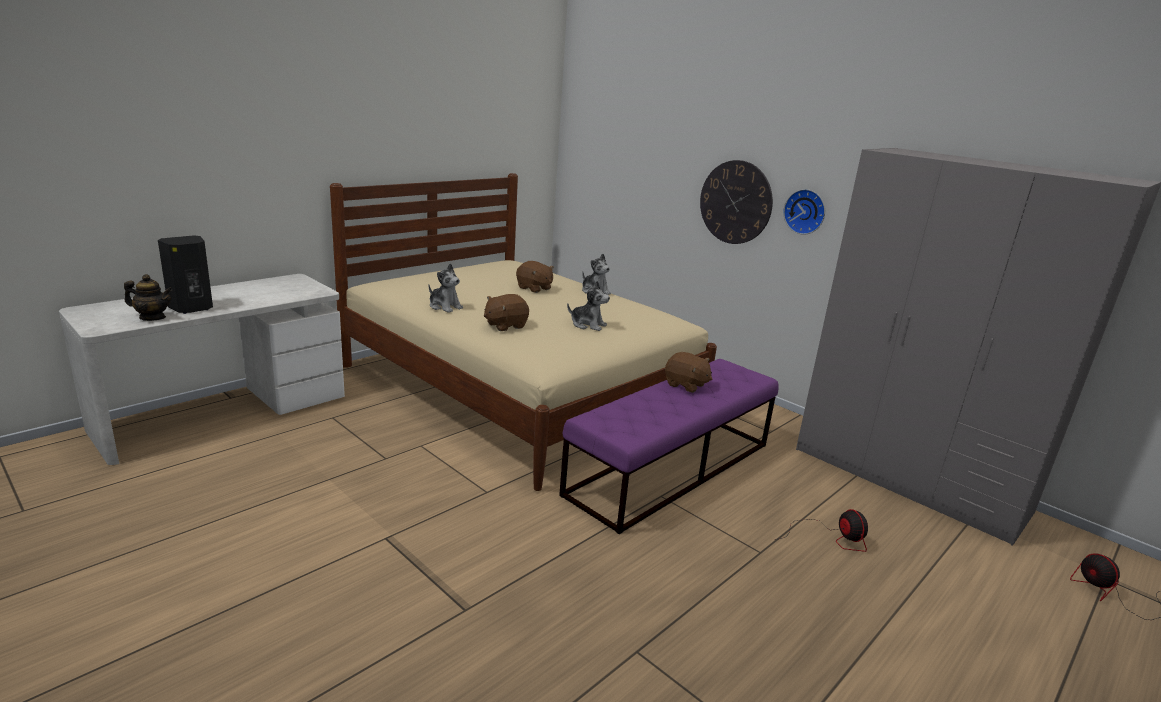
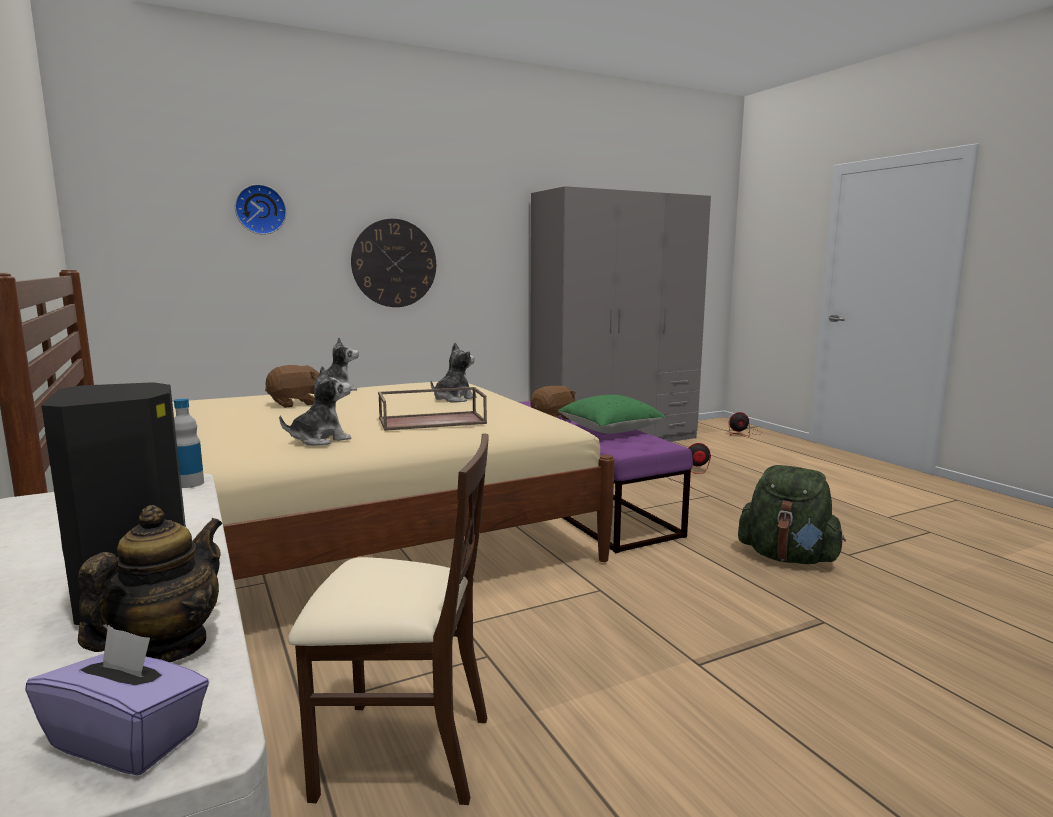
camera: 70 degrees left, 10 degrees down
brown plush toy [484,294,529,331] -> brown tray [378,387,487,431]
wall clock [783,189,825,235] -> wall clock moved to [235,184,287,235]
none -> purple tissue box [25,625,209,775]
none -> bottle [174,398,204,488]
none -> beige chair [288,433,489,805]
none -> green pillow [558,395,667,433]
none -> green backpack [738,465,846,564]

